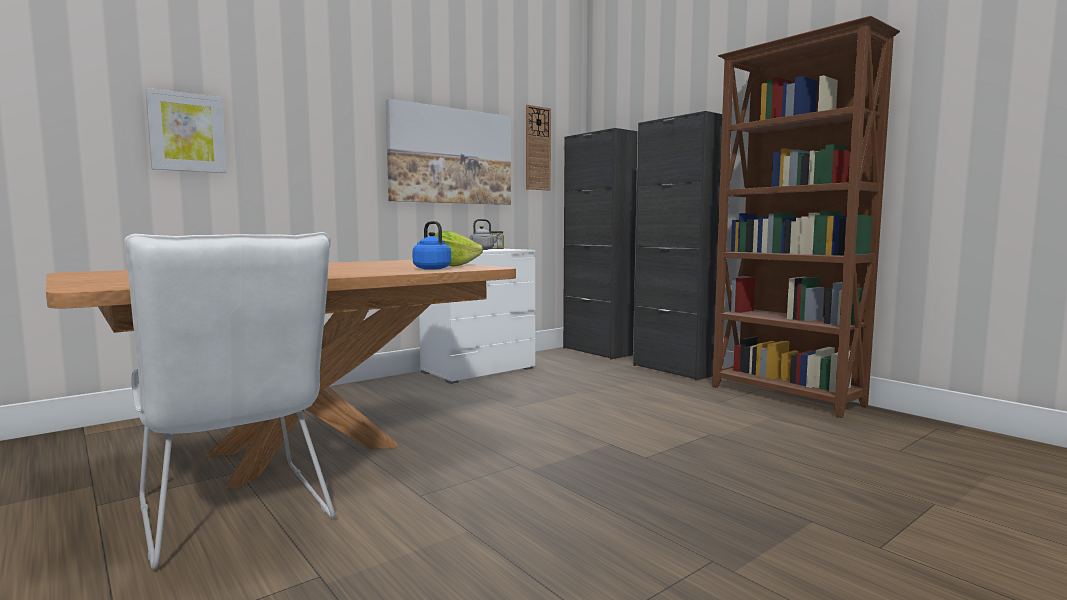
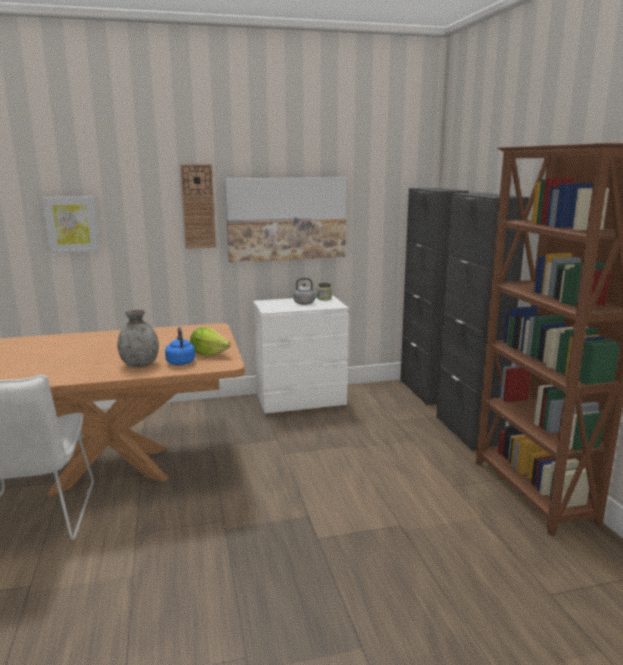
camera: 25 degrees right, 10 degrees up
wall clock [526,105,551,191] -> wall clock moved to [180,164,216,249]
none -> grey vase [117,309,159,368]

